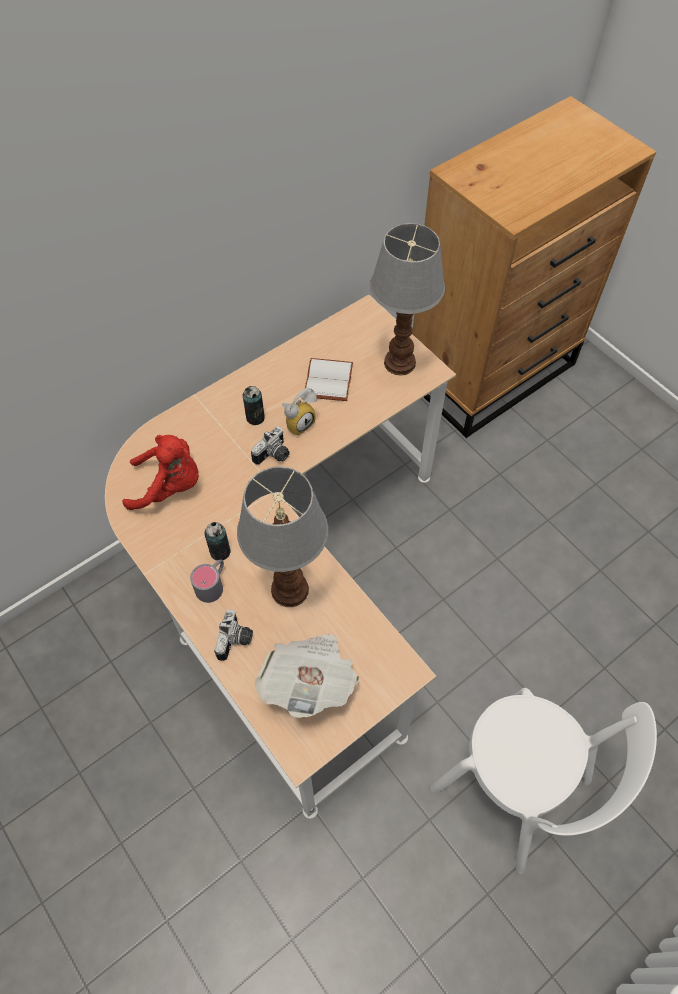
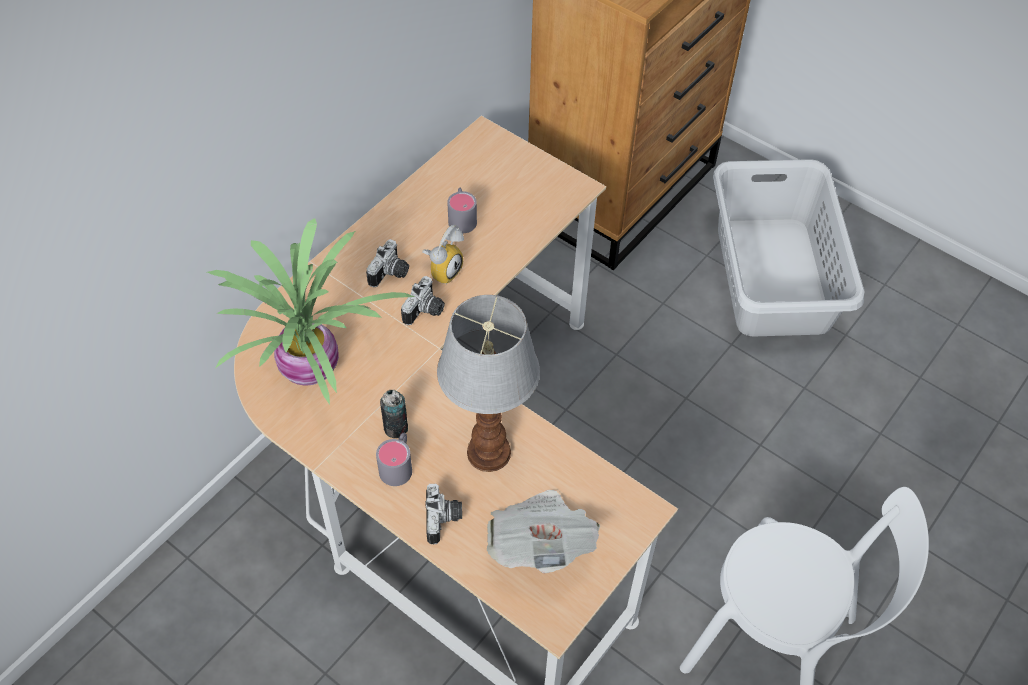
camera: 15 degrees left, 5 degrees down
red plush toy [122,435,199,510] -> potted plant [207,218,415,405]
can [243,386,265,425] -> camera [366,239,409,288]
white book [305,358,353,401] -> grey mug [447,188,477,233]
table lamp [370,223,445,376] -> none
none -> grey laundry basket [713,159,865,337]

